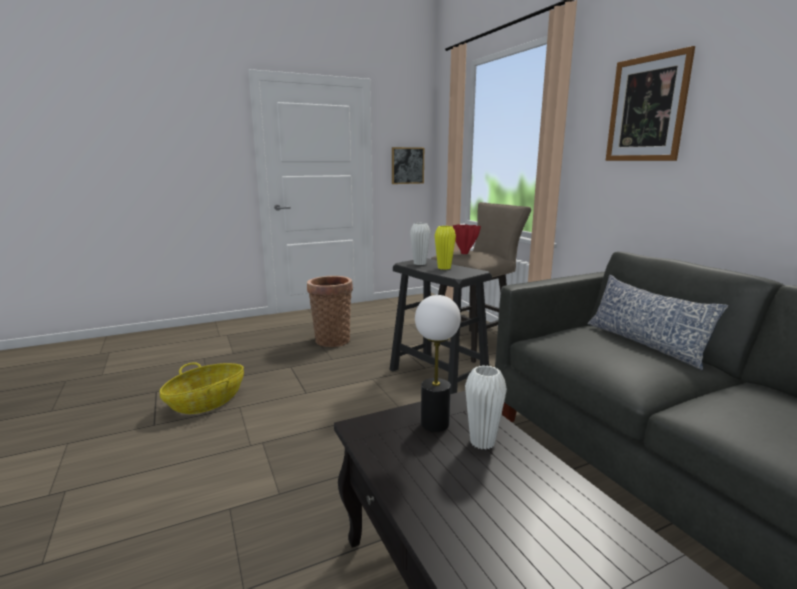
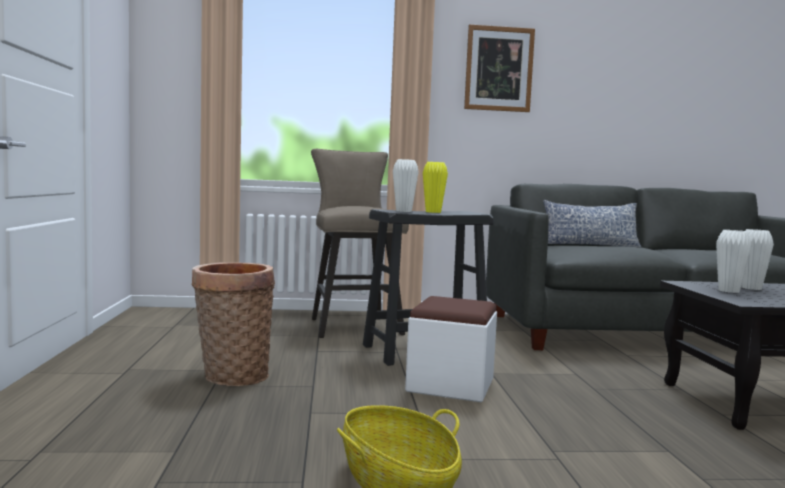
camera: 70 degrees left, 10 degrees down
picture [392,147,424,184] -> none
table lamp [415,295,461,432] -> white vase [716,230,751,293]
red vase [452,224,481,254] -> none
none -> white ottoman [405,296,497,402]

